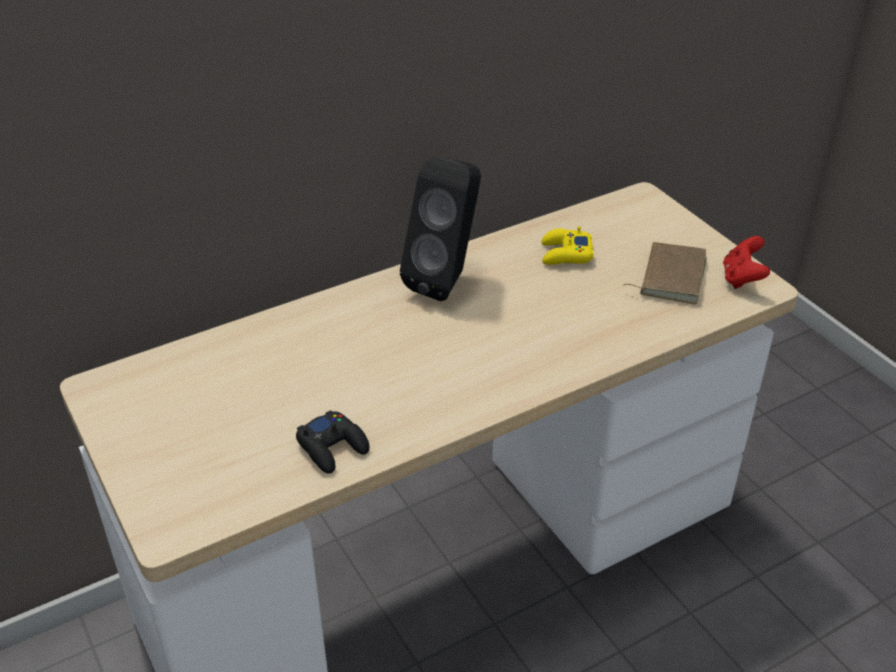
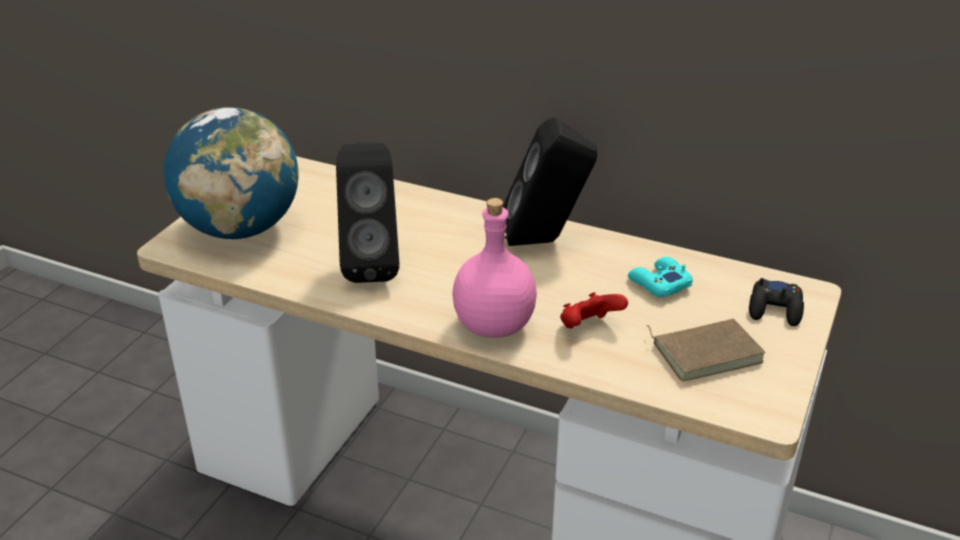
camera: 55 degrees right, 5 degrees down
black game controller [296,410,370,474] -> black game controller moved to [749,278,804,326]
yellow game controller [541,226,594,265] -> turquoise game controller [628,257,692,297]
red game controller [723,236,770,289] -> red game controller moved to [560,292,628,328]
none -> globe [164,107,299,239]
none -> black speaker [336,142,400,283]
none -> pink bottle [452,198,537,338]

